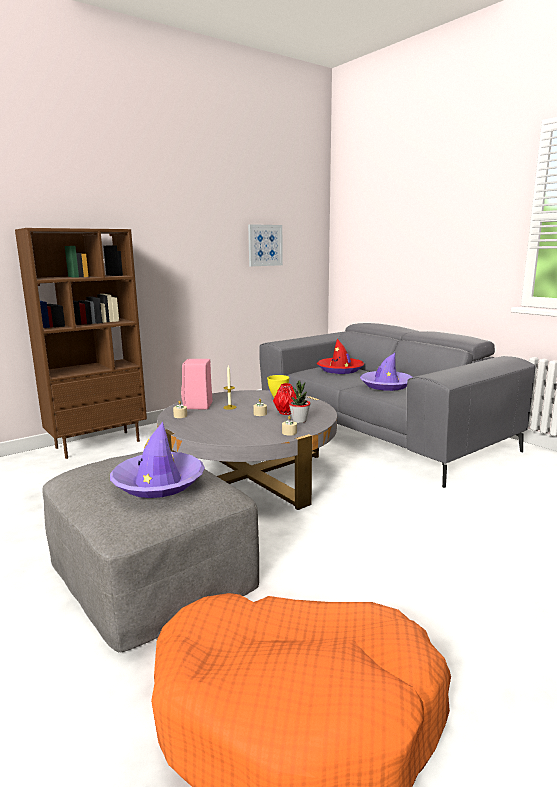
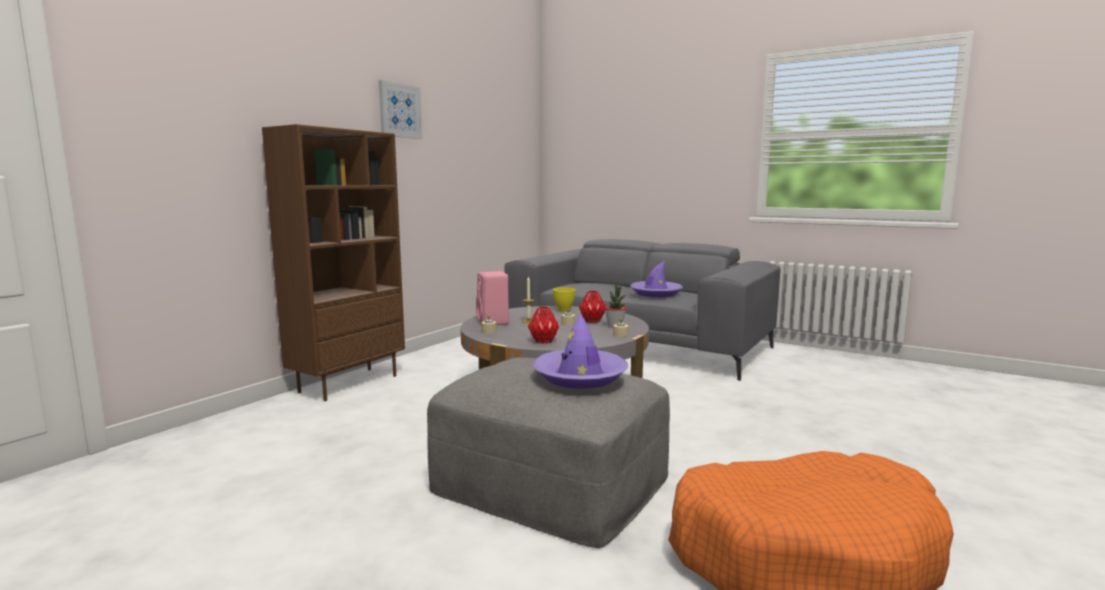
camera: 20 degrees left, 5 degrees down
picture [248,224,283,266] -> picture moved to [379,80,422,139]
red hat [317,339,364,374] -> none
none -> red vase [528,306,559,344]

